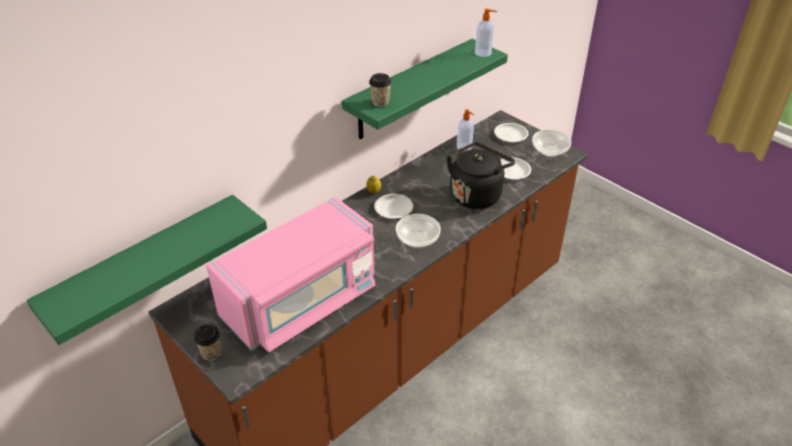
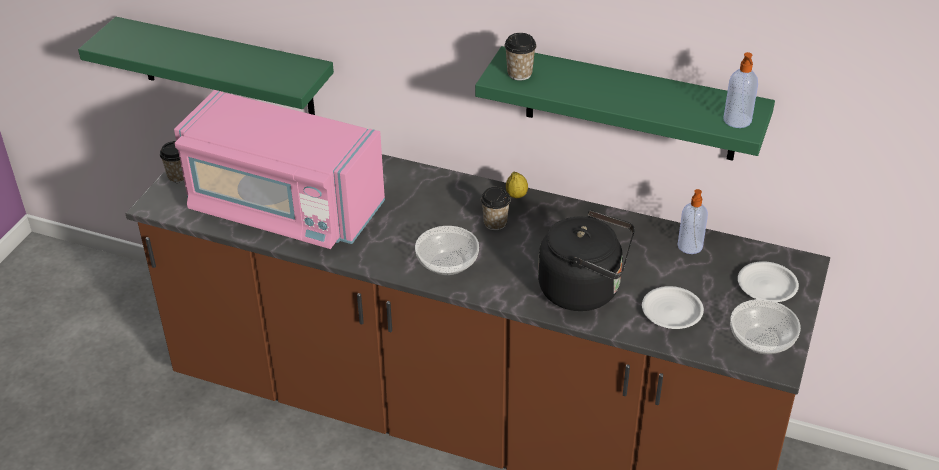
camera: 65 degrees right, 0 degrees up
white plate [374,194,413,219] -> cup [481,187,511,231]

